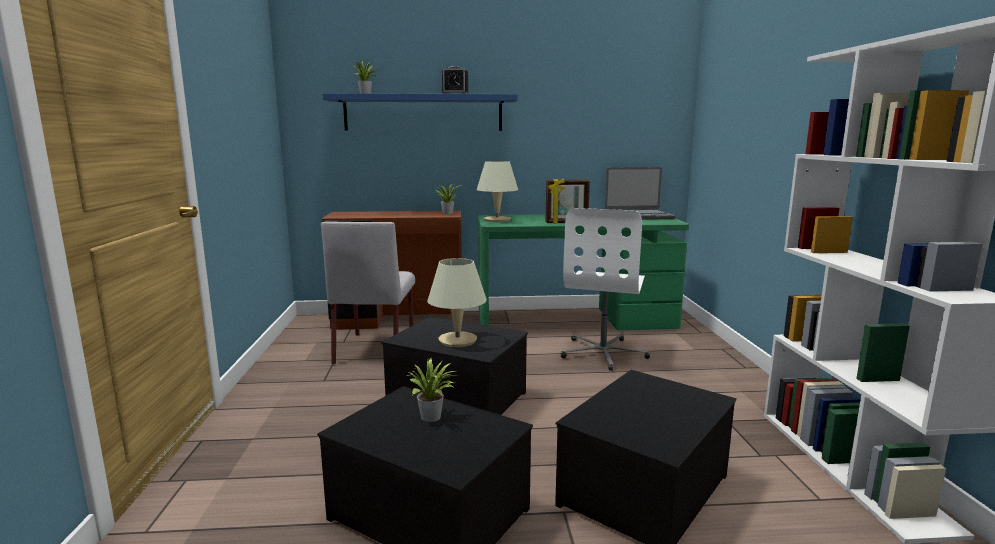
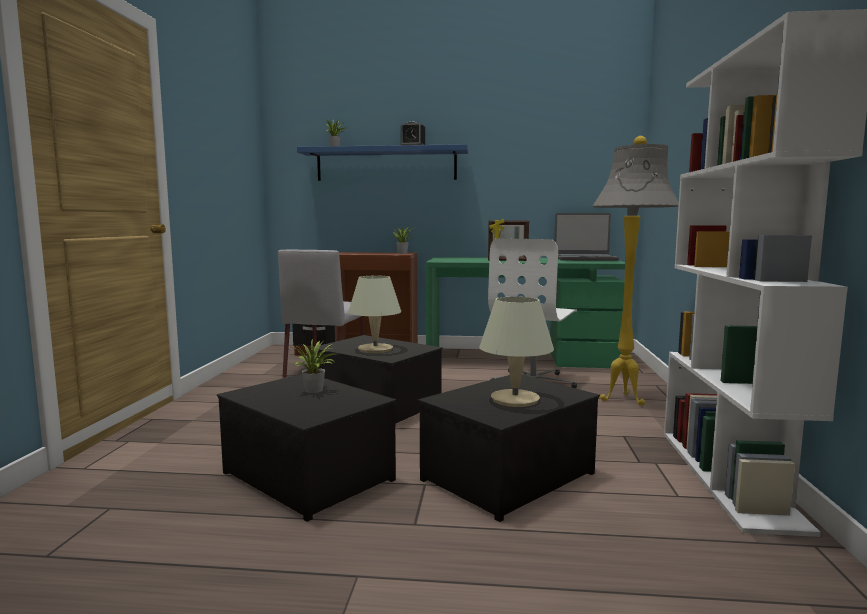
camera: 10 degrees right, 5 degrees down
beige table lamp [477,161,518,222] -> beige table lamp moved to [479,297,554,407]
none -> grey floor lamp [592,136,679,406]

